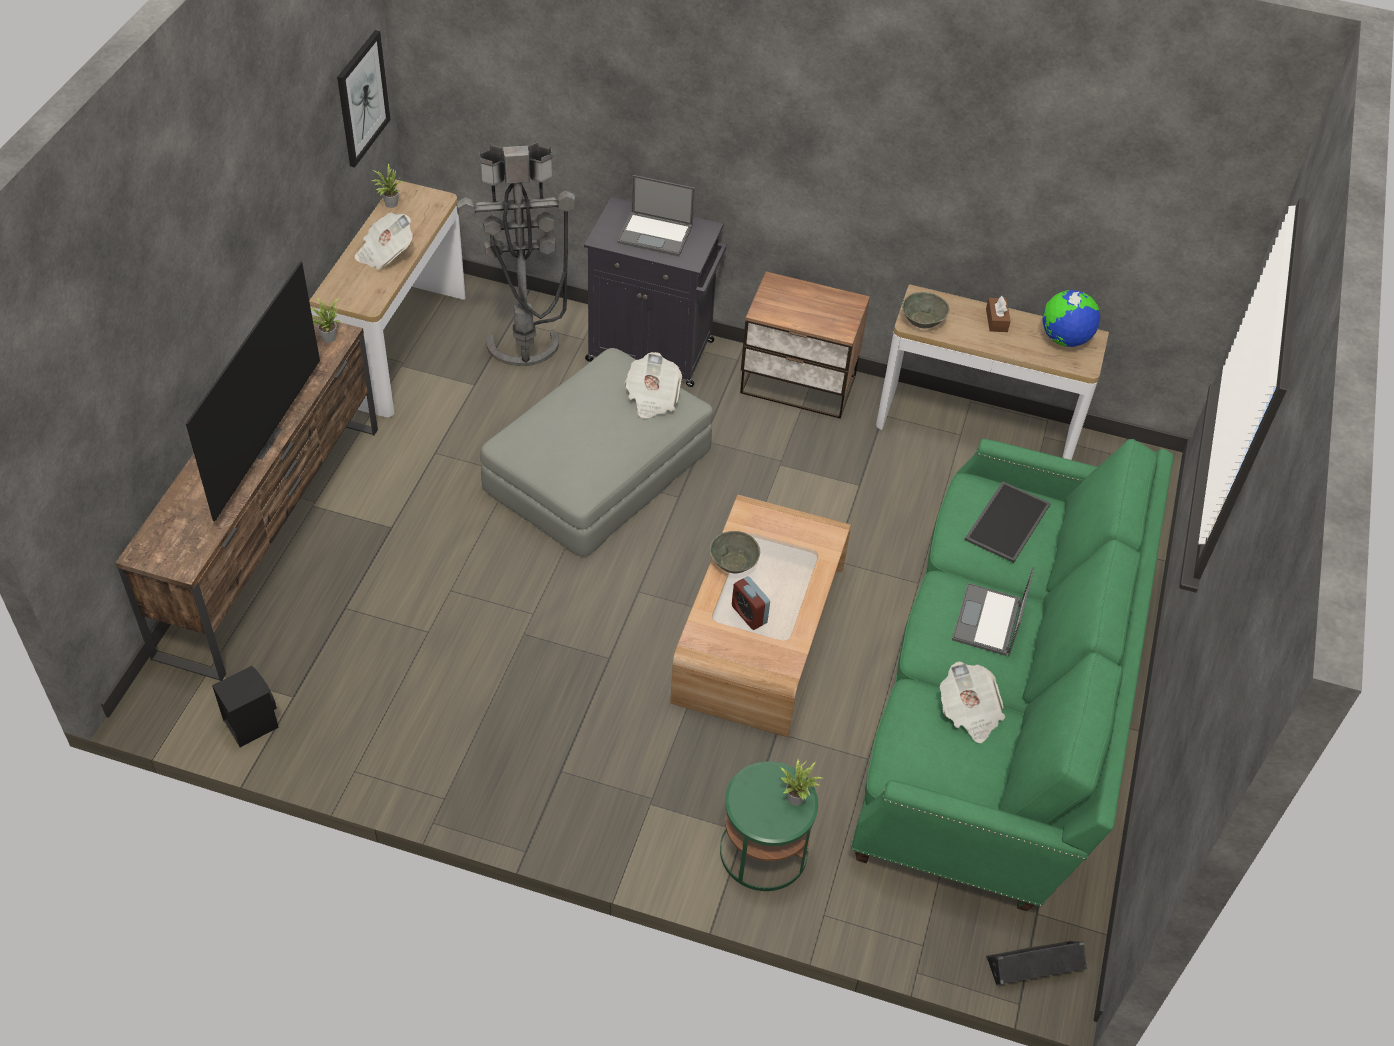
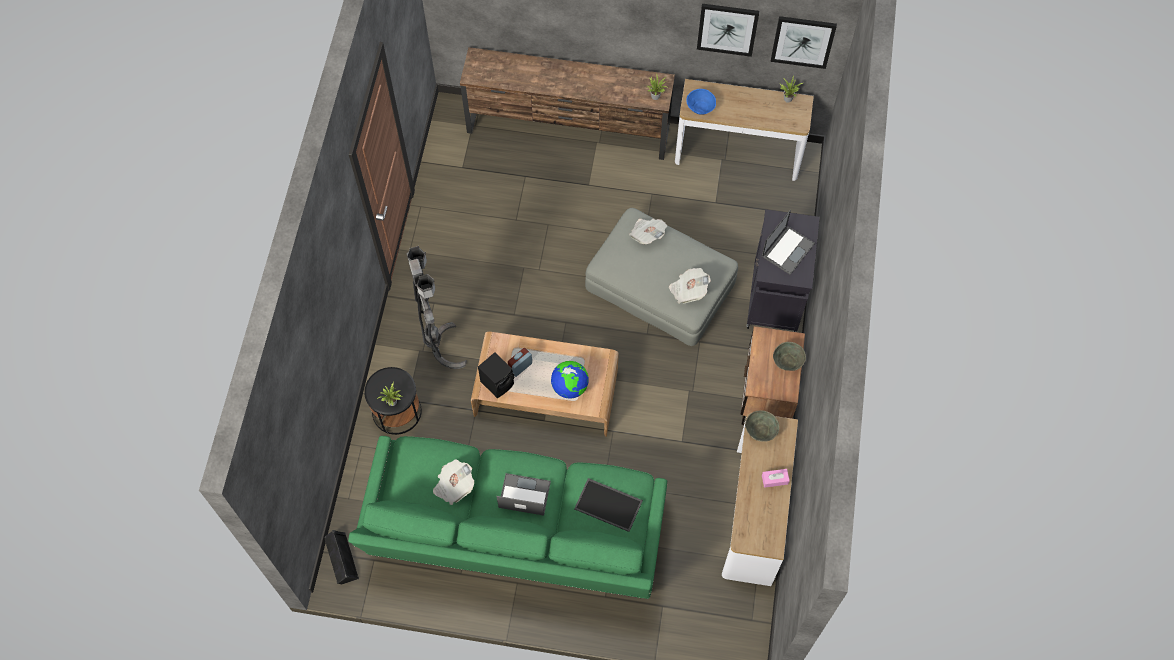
camera: 85 degrees right, 15 degrees up
television [186,261,320,521] -> none
black speaker [212,666,279,747] -> black speaker moved to [478,352,514,398]
newspaper [354,213,413,270] -> newspaper moved to [629,219,667,244]
grey floor lamp [456,142,575,366] -> grey floor lamp moved to [406,246,467,369]
laptop [617,175,695,256] -> laptop turned 150 degrees counterclockwise [762,210,815,275]
grey bowl [709,531,760,573] -> grey bowl moved to [773,342,806,371]
green side table [720,761,818,891] -> black side table [364,367,422,435]
brown tissue box [986,296,1011,332] -> pink tissue box [762,469,790,488]
globe [1042,290,1100,347] -> globe moved to [551,361,589,399]
none -> blue bowl [686,89,716,115]
none -> picture [697,4,759,57]

